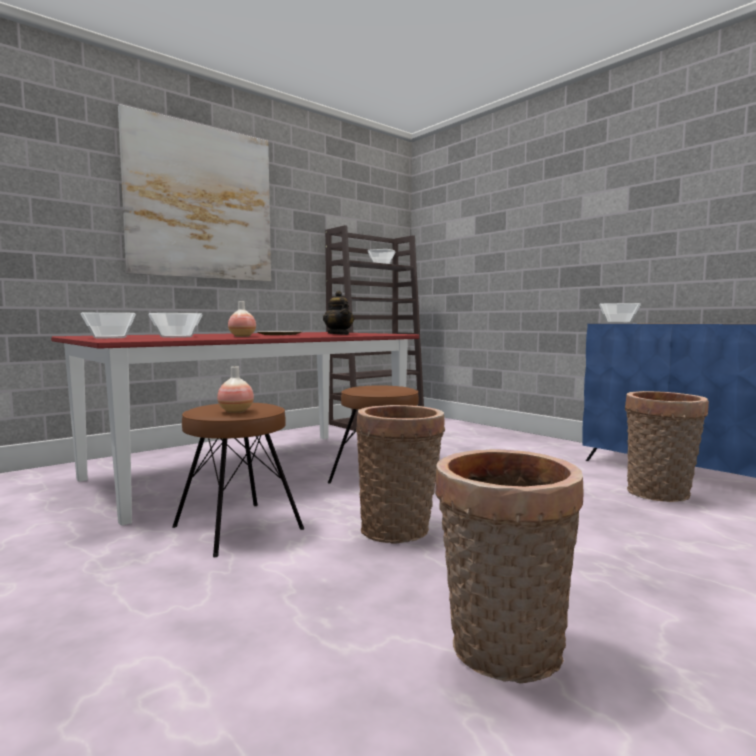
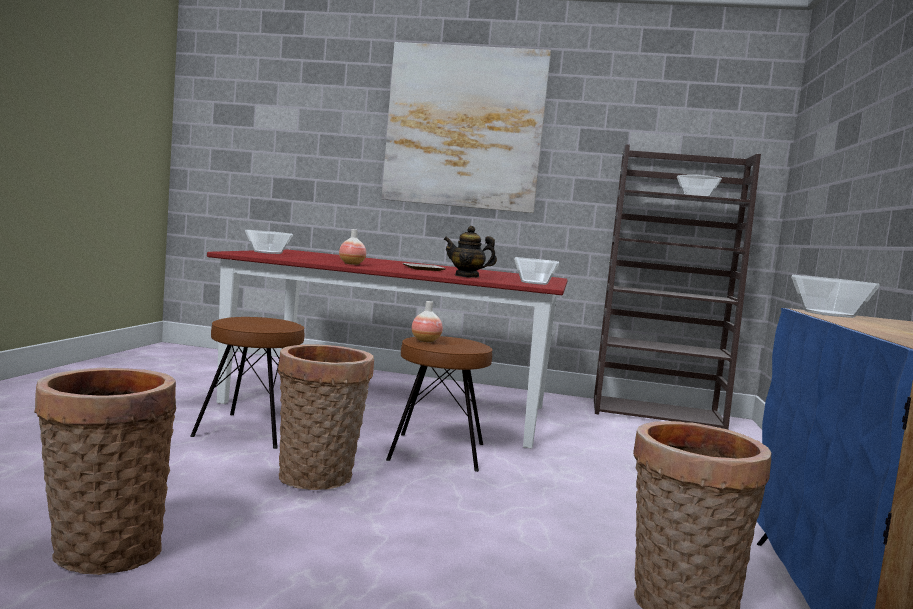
camera: 50 degrees right, 0 degrees up
bowl [149,313,202,338] -> bowl moved to [514,257,559,285]
vase [217,366,254,413] -> vase moved to [411,301,443,342]
teapot [323,291,354,335] -> teapot turned 75 degrees clockwise [444,226,497,277]

